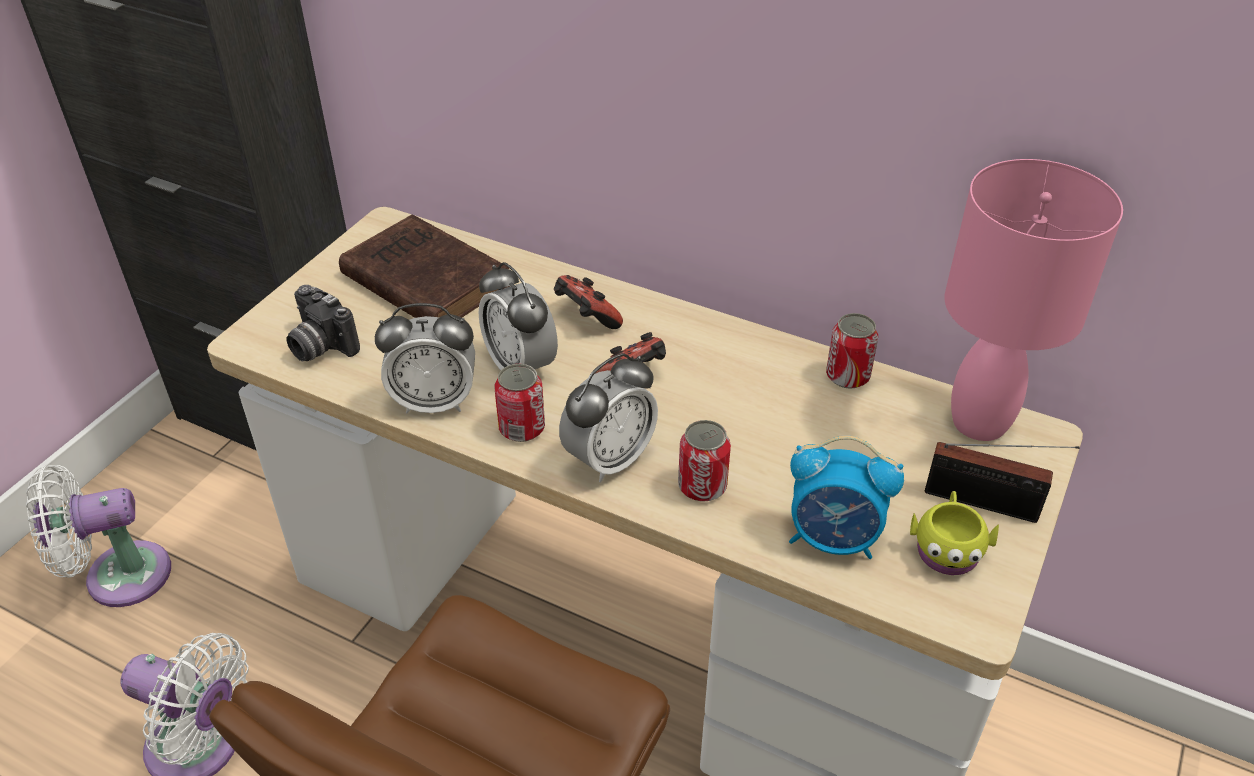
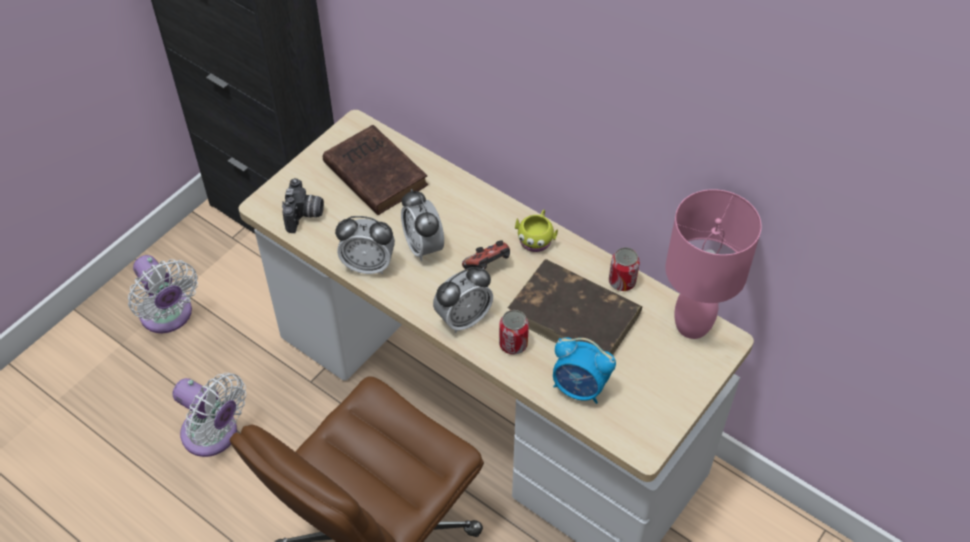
camera: 10 degrees right, 10 degrees up
white fan [26,464,171,607] -> white fan turned 120 degrees counterclockwise [128,255,198,333]
camera [286,285,360,361] -> camera turned 135 degrees counterclockwise [282,178,324,233]
can [494,364,545,442] -> none
game controller [554,275,623,329] -> none
yellow mug [910,491,999,575] -> yellow mug moved to [515,210,558,252]
radio [925,442,1080,523] -> none
none -> brown book [508,259,642,355]

